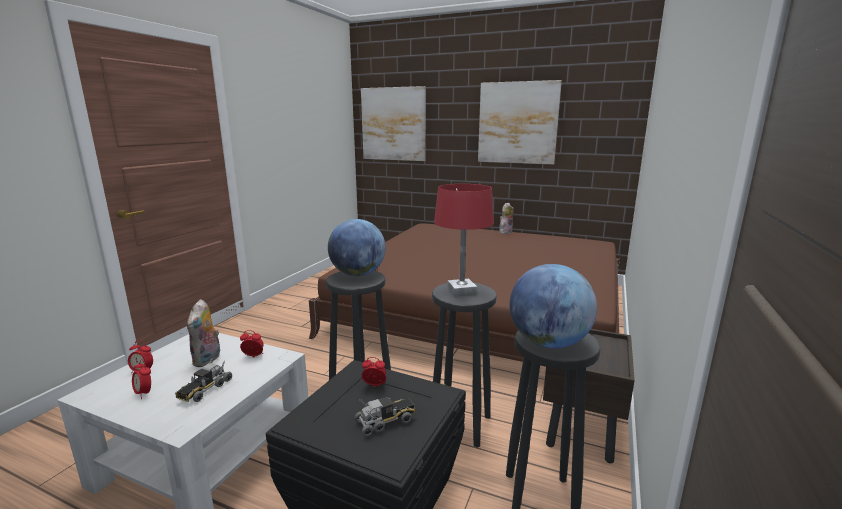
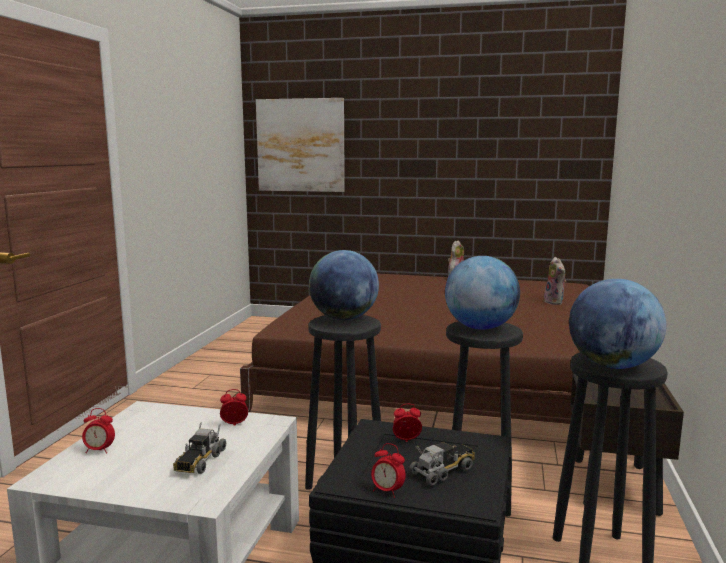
camera: 10 degrees left, 5 degrees down
alarm clock [132,359,151,399] -> alarm clock moved to [371,443,406,498]
plush toy [187,299,220,367] -> plush toy moved to [544,257,566,305]
red table lamp [434,184,494,297] -> globe [445,256,520,330]
picture [478,80,562,164] -> none

